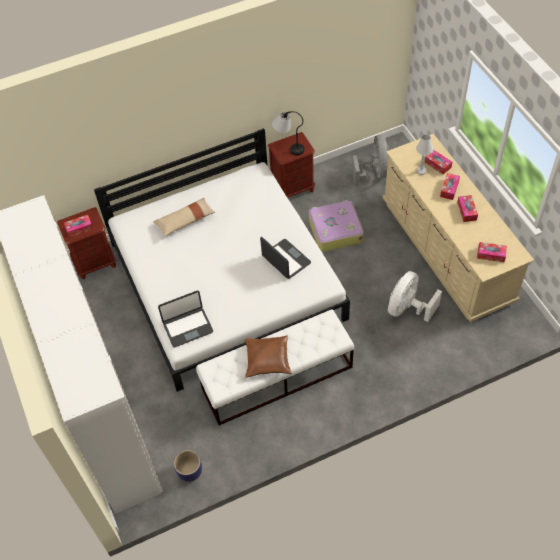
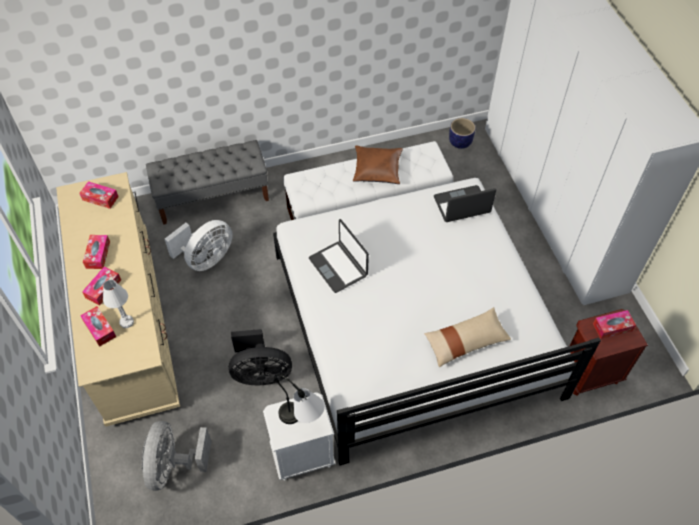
camera: 175 degrees left, 0 degrees up
brown nightstand [267,132,315,198] -> white nightstand [263,392,336,481]
suitcase [309,200,364,252] -> black fan [229,329,292,385]
none -> grey bench [146,140,269,225]

